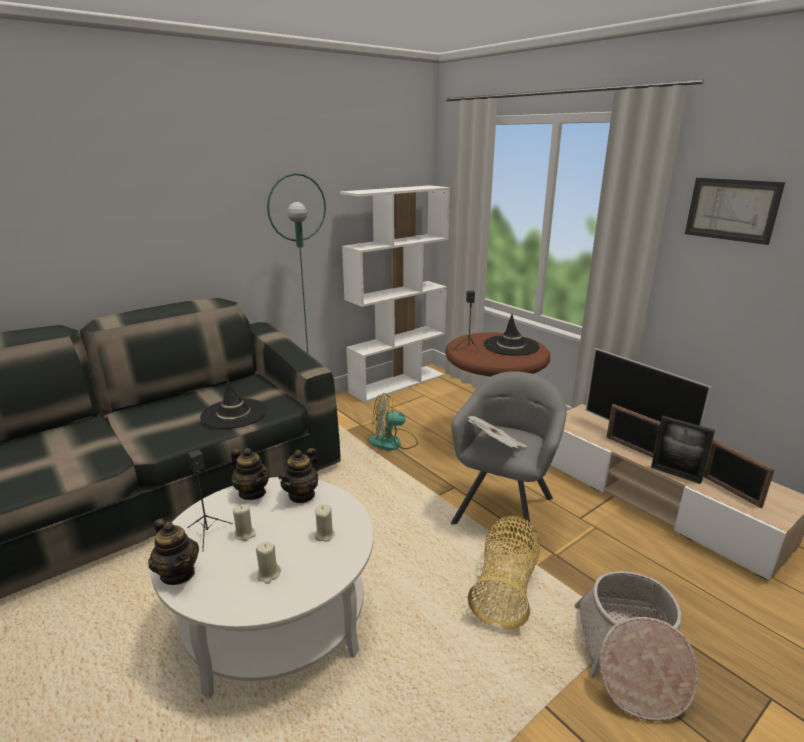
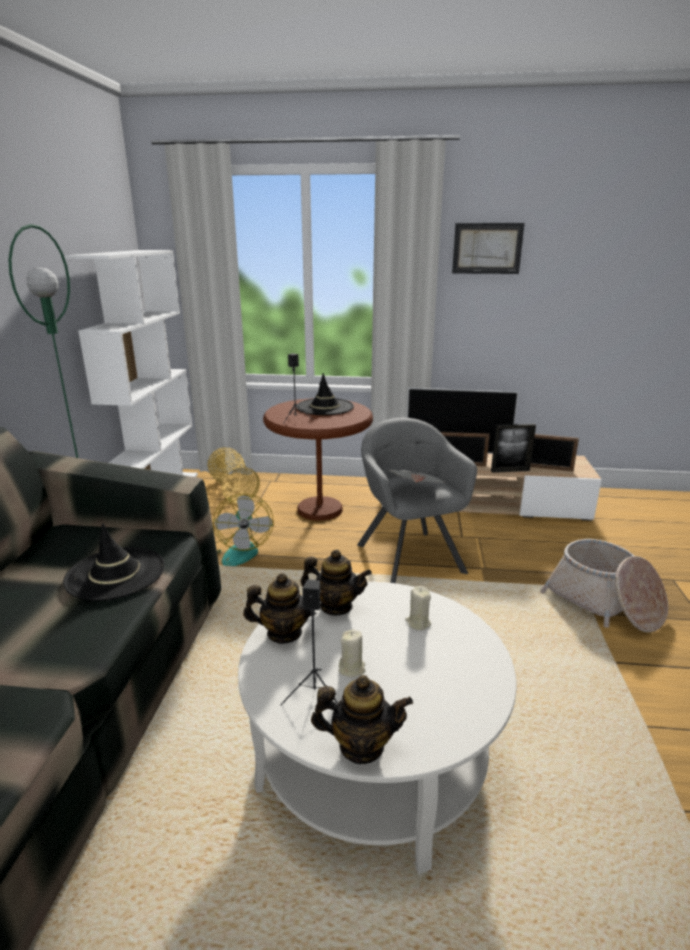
camera: 45 degrees left, 0 degrees up
beige candle [256,542,281,584] -> none
teapot [278,448,319,503] -> teapot turned 60 degrees counterclockwise [301,549,372,615]
fan [369,393,418,451] -> fan turned 45 degrees counterclockwise [213,493,273,566]
basket [468,516,540,630] -> basket moved to [208,447,260,503]

